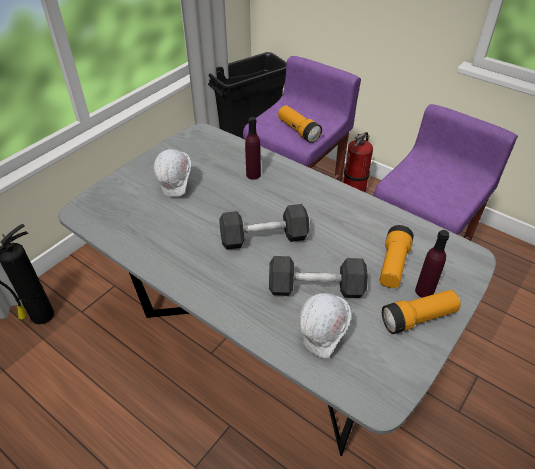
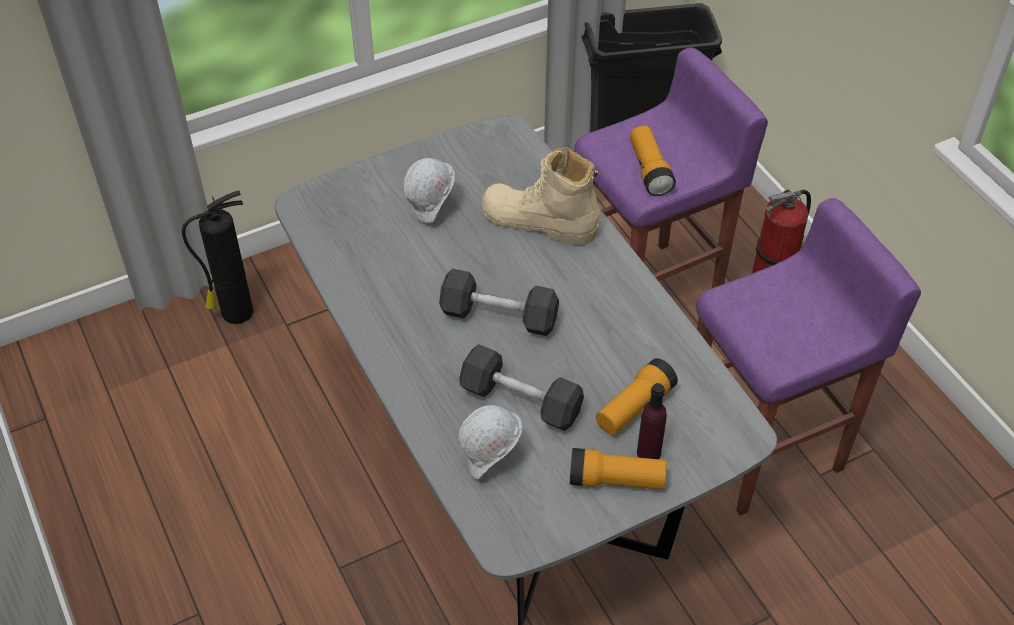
camera: 25 degrees right, 5 degrees up
purple bottle [245,117,261,180] -> beige boot [482,147,600,245]

